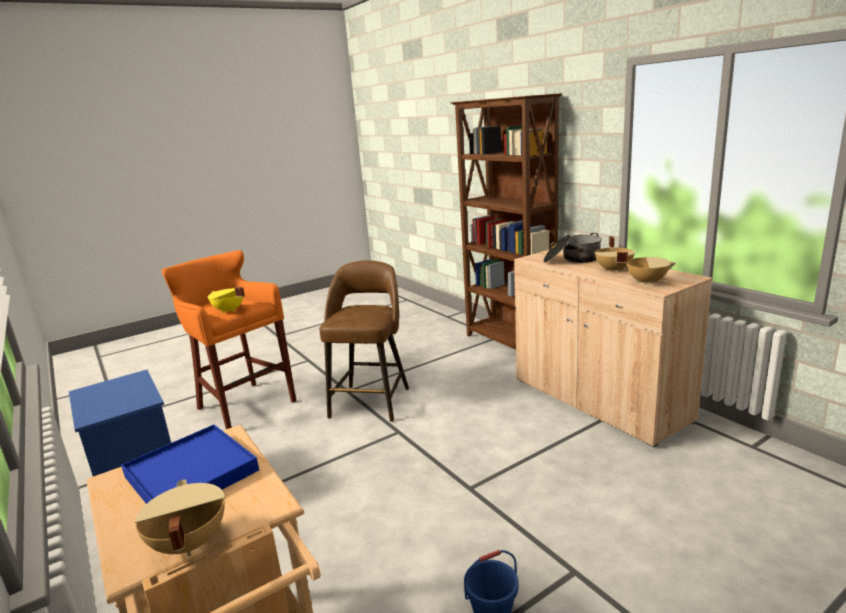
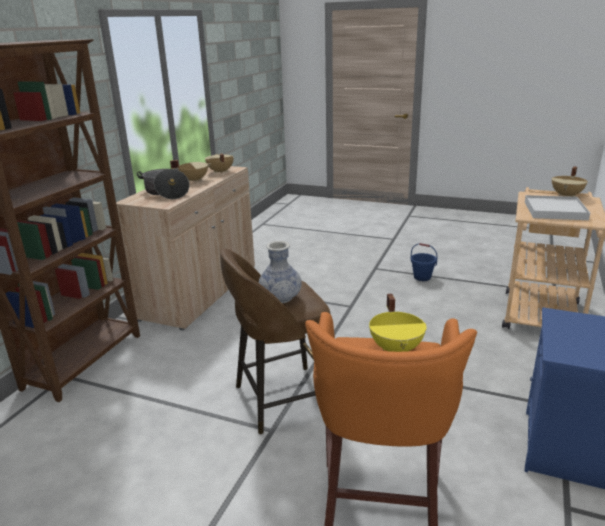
camera: 125 degrees left, 5 degrees up
blue tray [121,425,259,504] -> white tray [525,195,590,220]
none -> vase [259,241,302,303]

